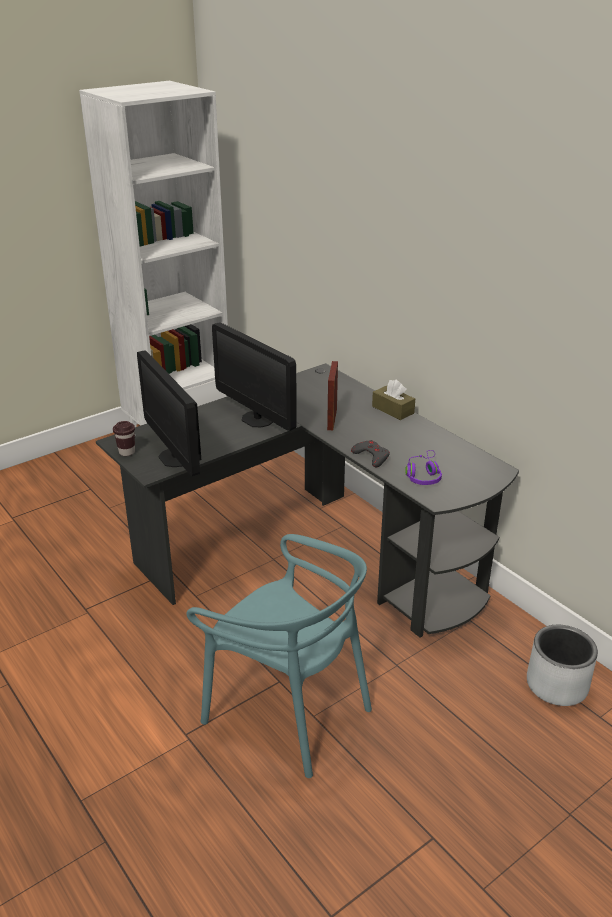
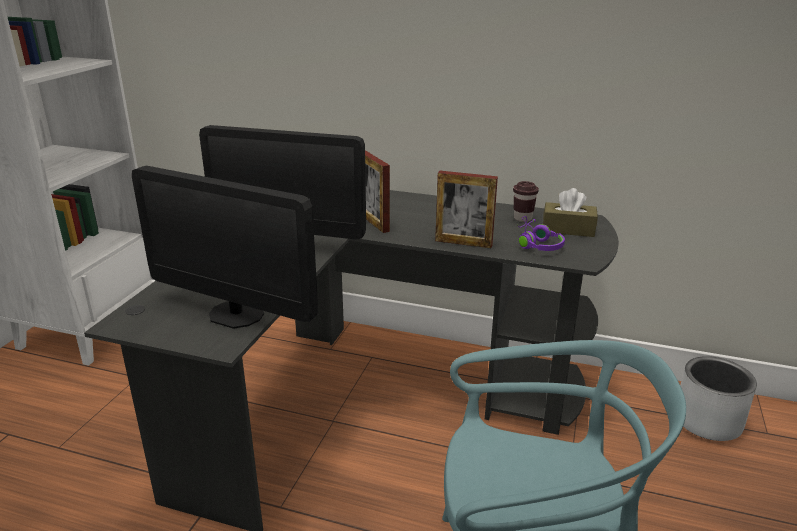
camera: 35 degrees left, 5 degrees down
brown cup [113,421,135,456] -> brown cup moved to [513,181,539,222]
grey game controller [351,440,390,467] -> picture frame [435,171,498,248]
brown tissue box [372,379,415,420] -> brown tissue box moved to [543,188,598,237]

